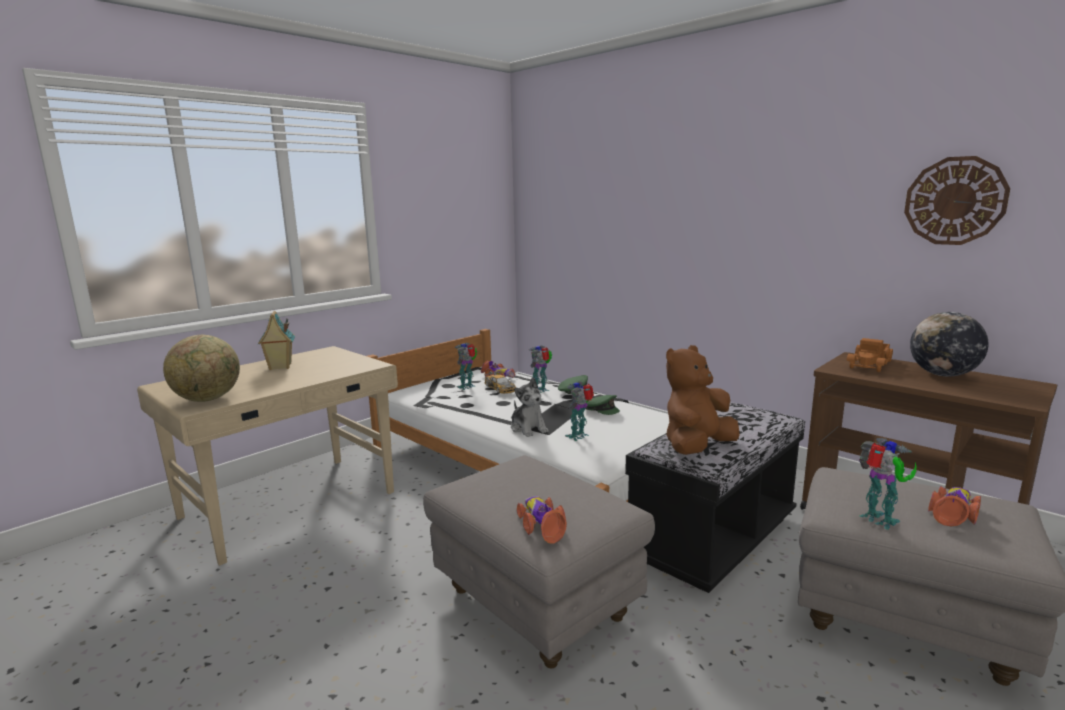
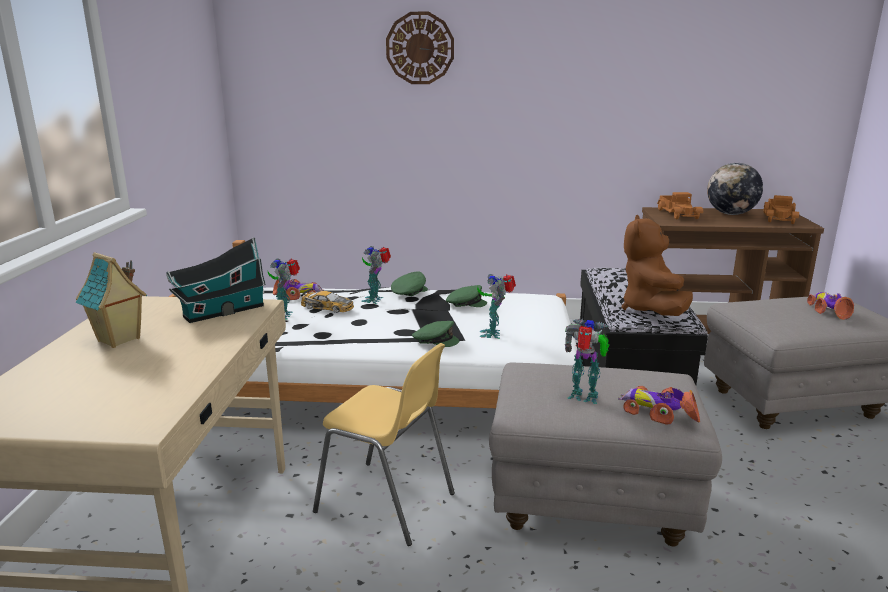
camera: 40 degrees left, 5 degrees up
globe [163,335,240,402] -> none
plush toy [511,377,549,437] -> green cap [412,321,460,347]
toy robot [859,438,917,530] -> toy robot moved to [565,318,610,404]
wall clock [904,156,1010,245] -> wall clock moved to [386,12,454,84]
none -> toy house [166,237,266,323]
none -> yellow chair [313,343,455,546]
none -> toy truck [763,195,799,224]

